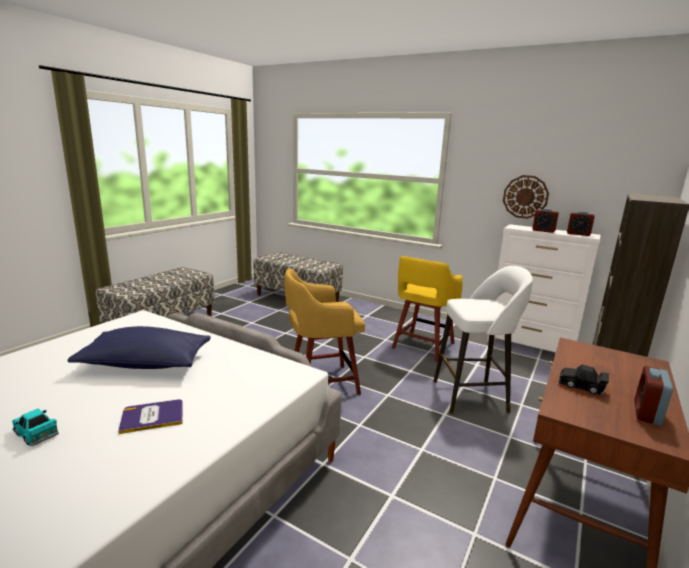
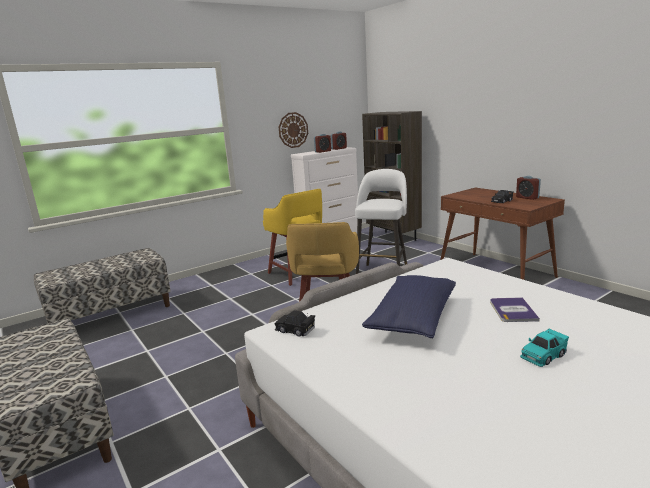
camera: 65 degrees left, 0 degrees up
none -> black toy car [275,310,315,337]

